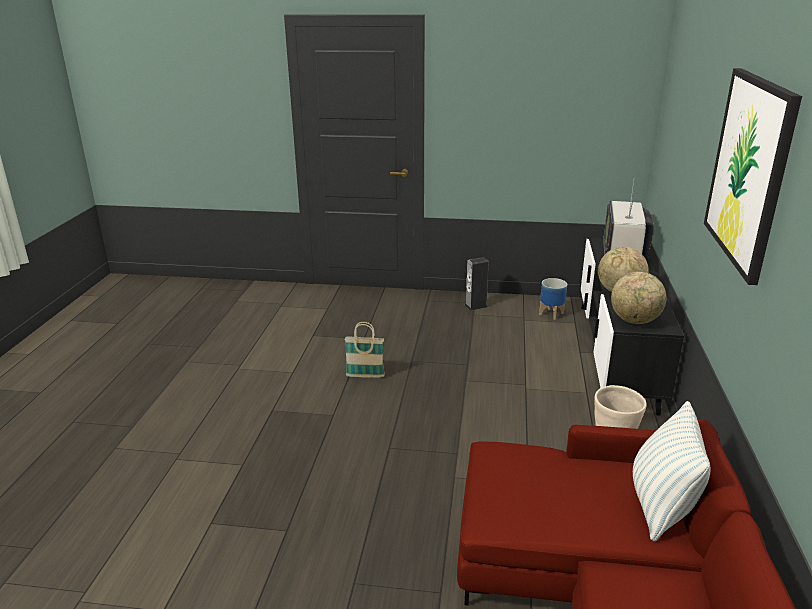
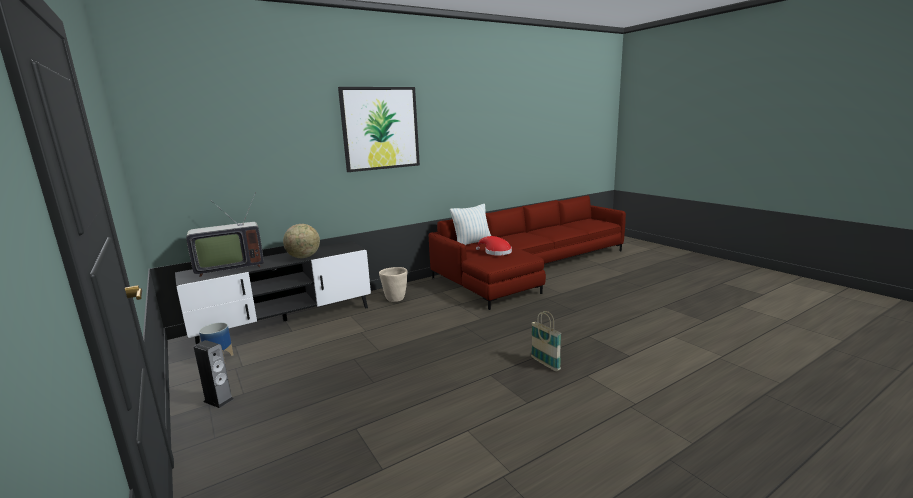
camera: 130 degrees left, 10 degrees down
basket [345,322,385,378] -> basket moved to [531,311,561,371]
globe [611,272,666,324] -> none
none -> red hat [476,236,512,256]

